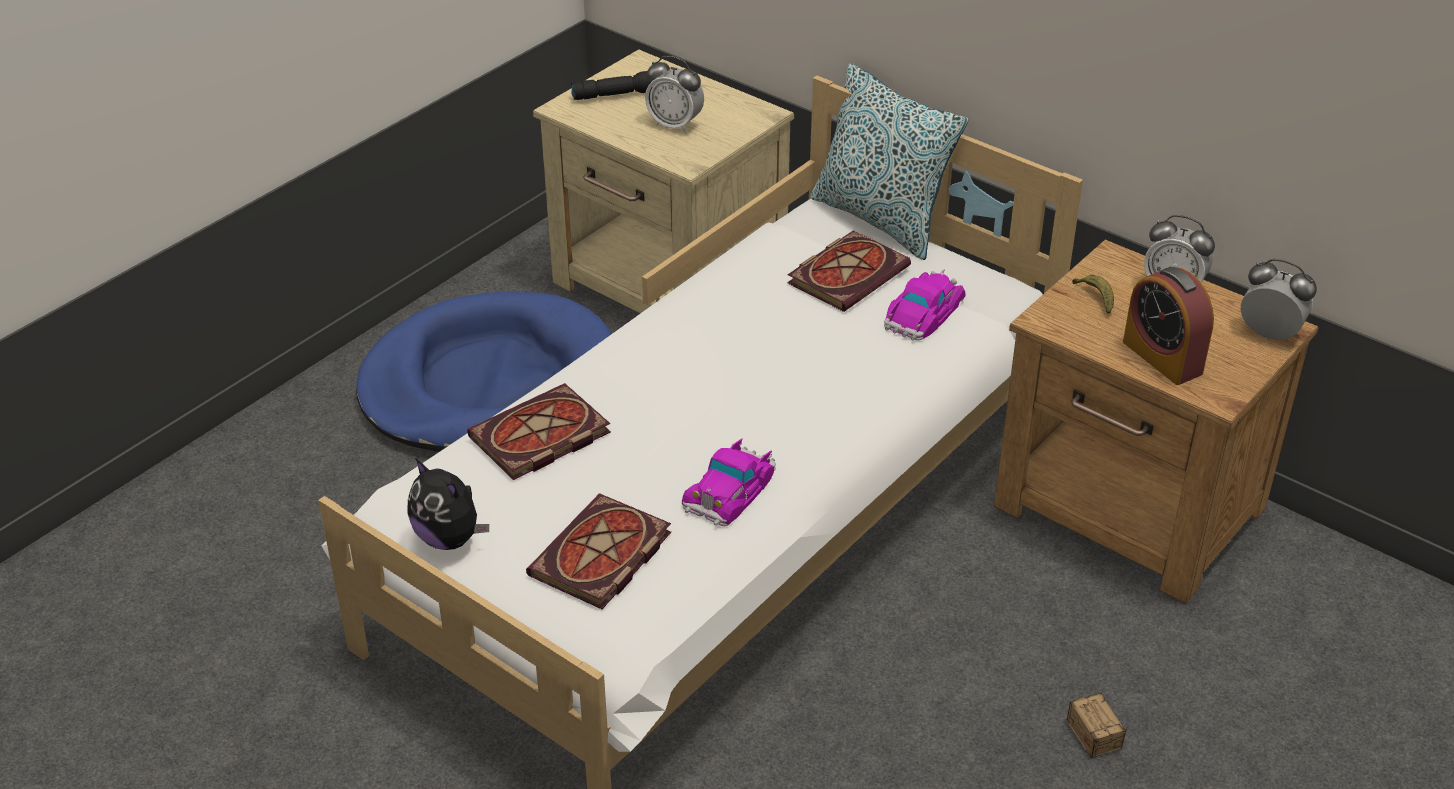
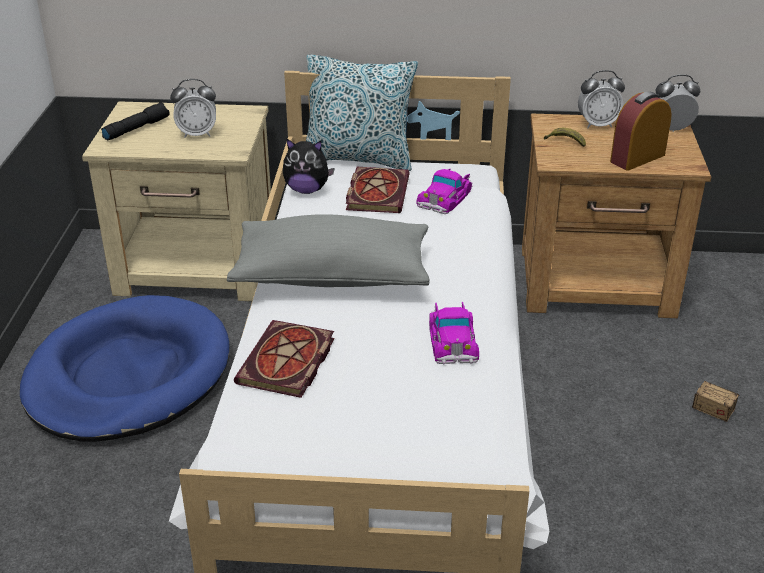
camera: 35 degrees left, 5 degrees down
plush toy [407,458,489,550] -> plush toy moved to [283,138,335,194]
book [526,493,671,609] -> none
toy car [884,269,966,341] -> toy car turned 150 degrees counterclockwise [416,169,473,214]
alarm clock [1123,267,1214,385] -> alarm clock turned 120 degrees clockwise [610,91,672,171]
none -> grey pillow [227,214,430,287]

